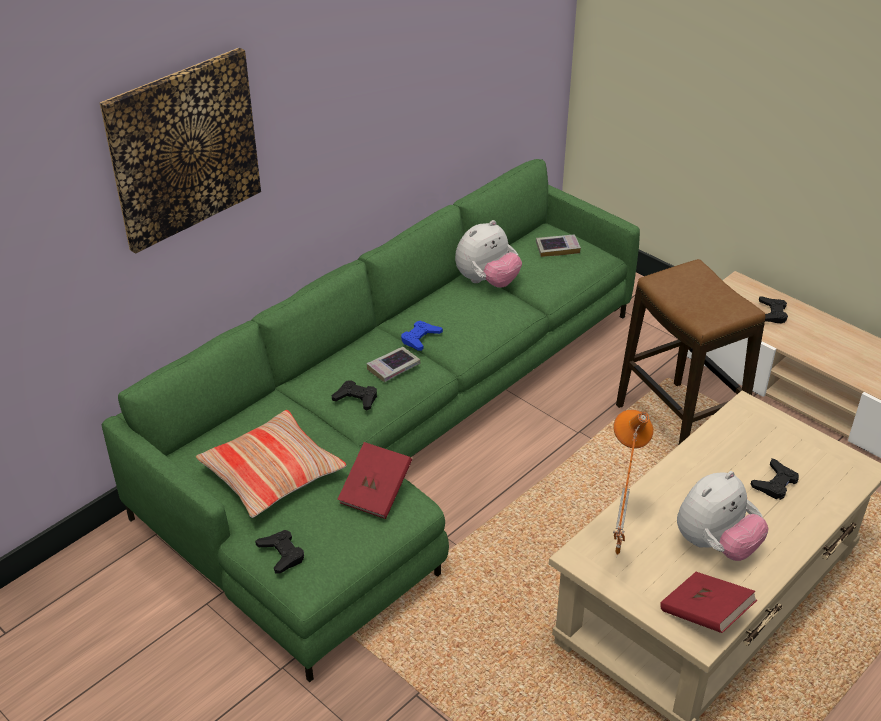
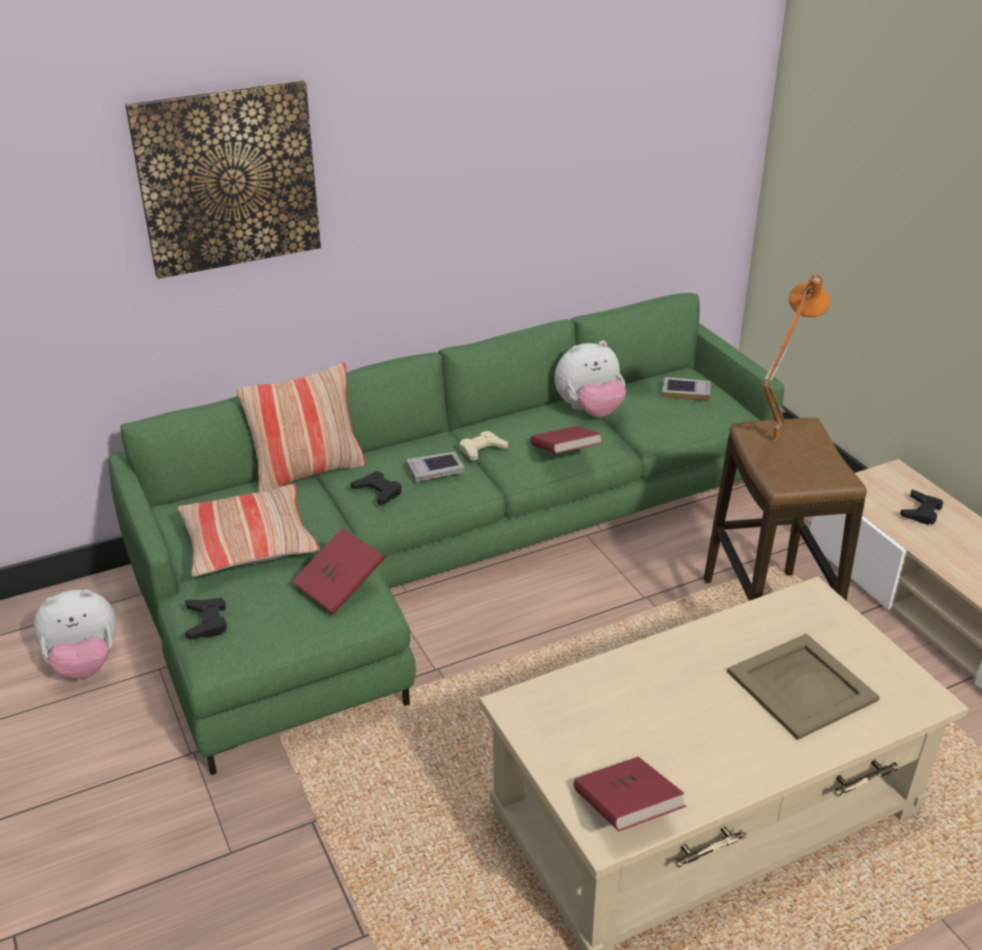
camera: 20 degrees right, 5 degrees down
blue game controller [401,321,443,351] -> beige game controller [460,431,508,460]
orange table lamp [613,410,653,555] -> orange table lamp moved to [762,274,830,442]
plush toy [677,471,769,561] -> plush toy moved to [33,590,116,679]
black game controller [750,458,799,500] -> beige tray [727,633,880,740]
none -> pillow [237,363,366,492]
none -> red book [530,426,602,454]

